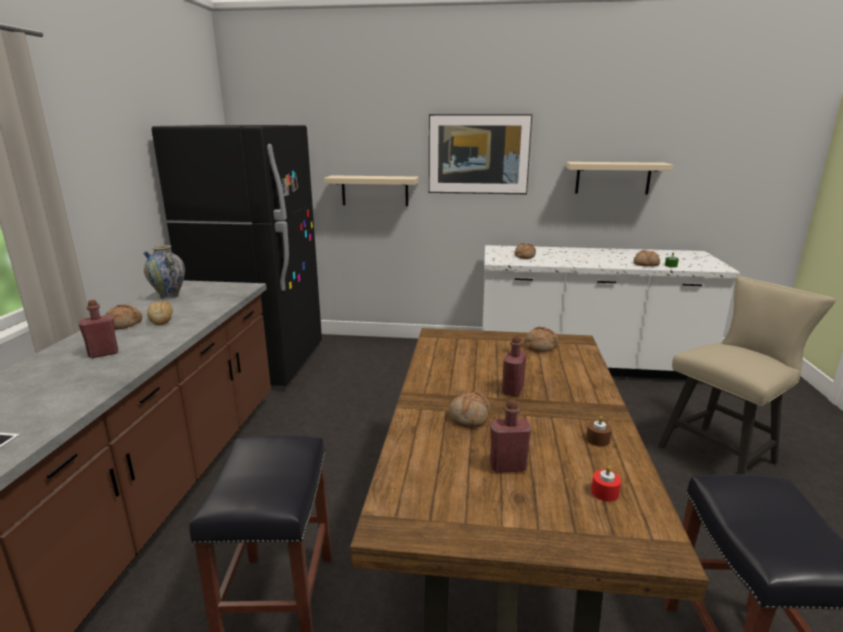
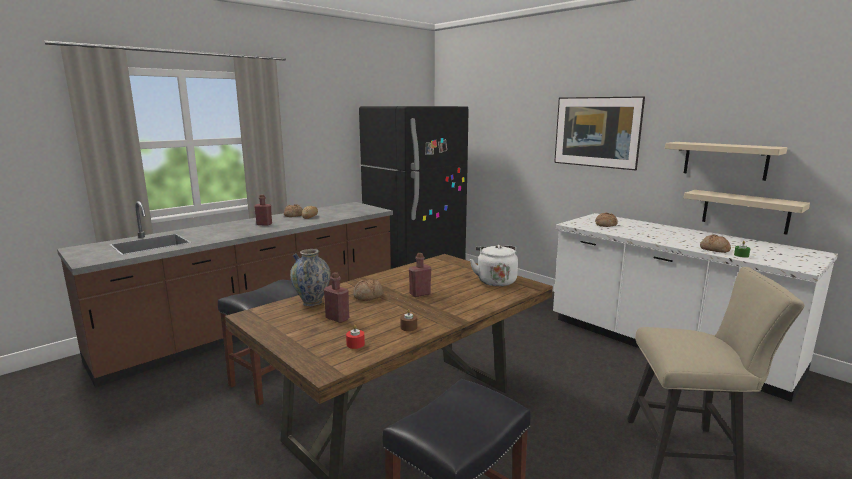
camera: 40 degrees right, 5 degrees down
vase [143,245,185,299] -> vase moved to [290,248,330,306]
beige shelf [324,175,419,206] -> beige shelf moved to [684,190,810,235]
bread [525,327,558,352] -> white kettle [470,245,518,286]

